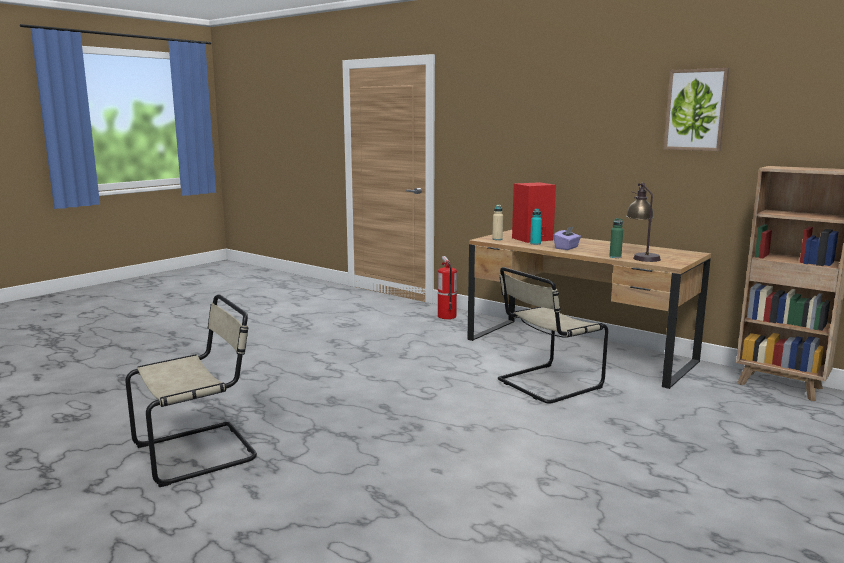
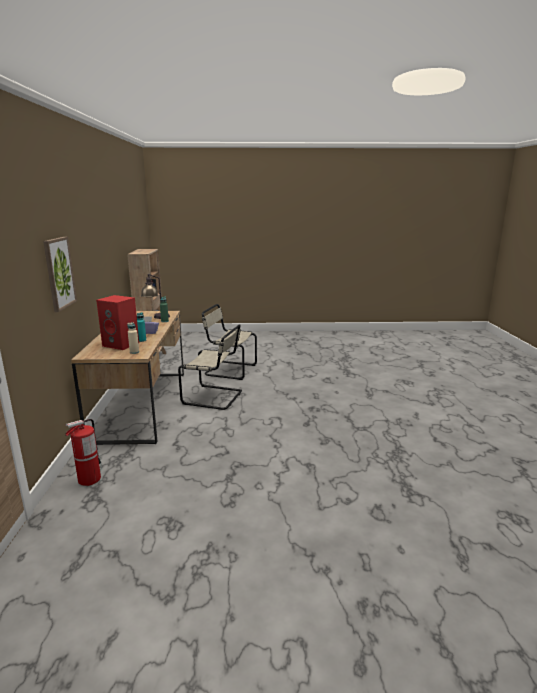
camera: 130 degrees left, 5 degrees up
beige chair [125,294,257,487] -> beige chair moved to [202,304,257,380]
picture [664,68,729,151] -> picture moved to [43,237,77,312]

